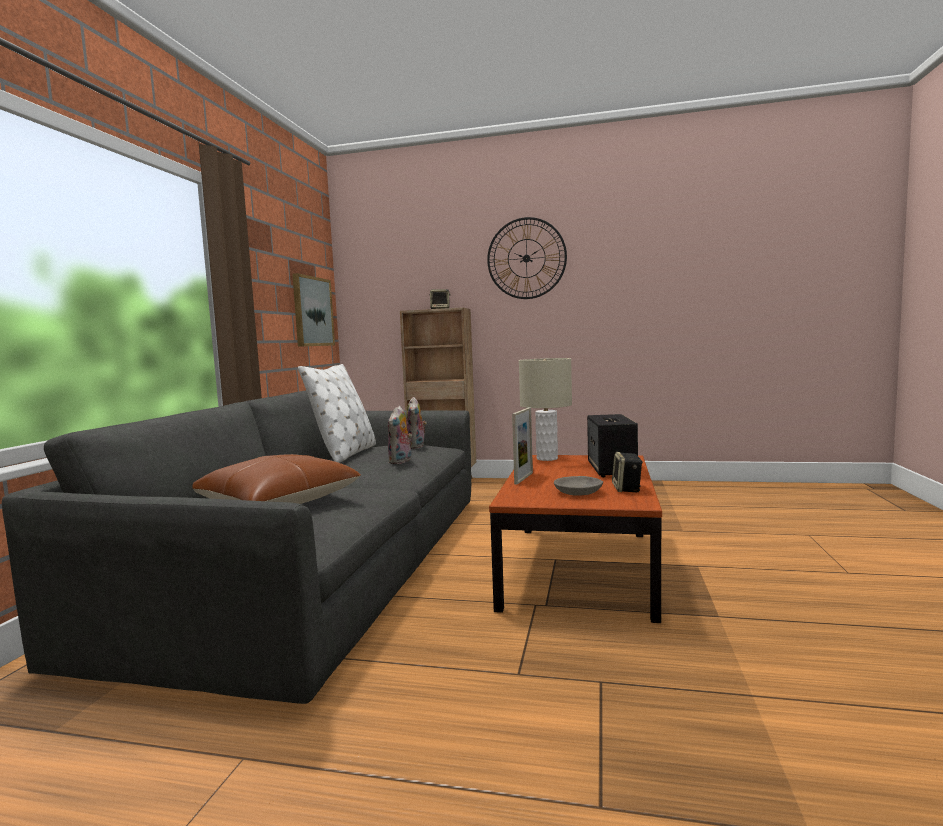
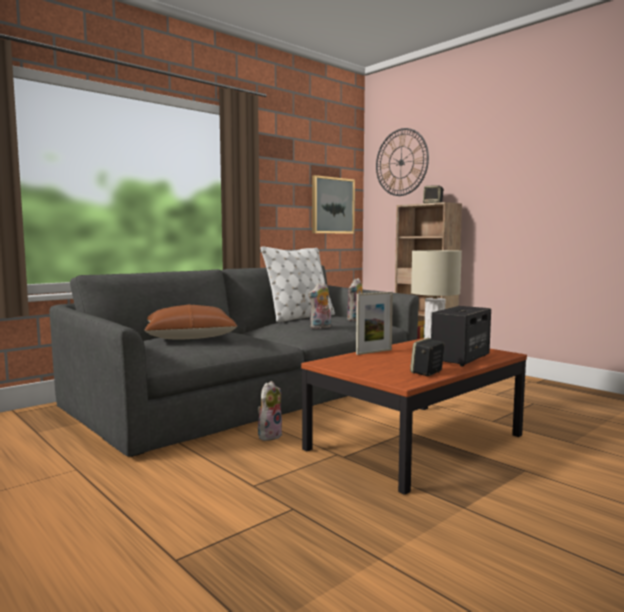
camera: 35 degrees right, 0 degrees up
wall clock [487,217,567,299] -> wall clock moved to [376,128,429,196]
grey bowl [554,476,603,496] -> none
none -> plush toy [258,381,282,441]

